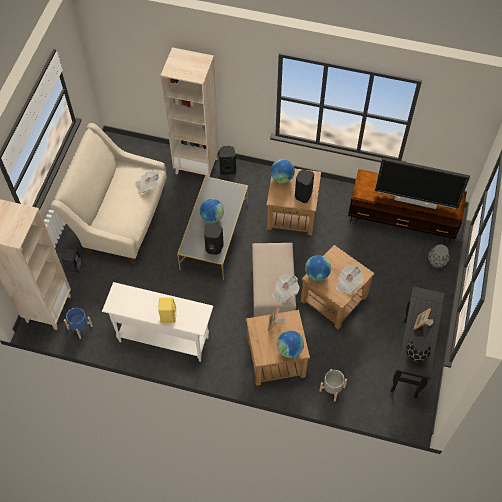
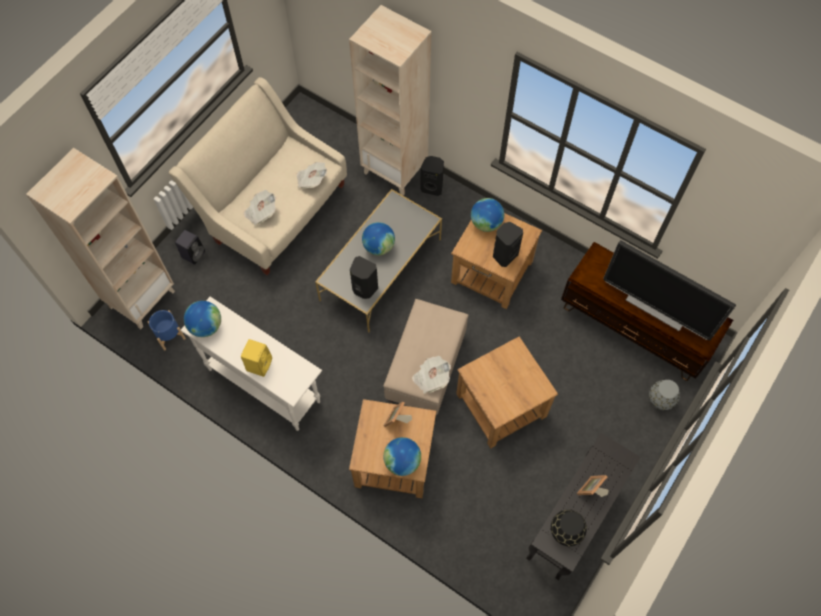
camera: 20 degrees right, 5 degrees up
globe [305,255,331,281] -> globe moved to [184,301,221,337]
grey planter [319,369,347,401] -> none
newspaper [336,265,364,295] -> newspaper moved to [243,190,276,226]

